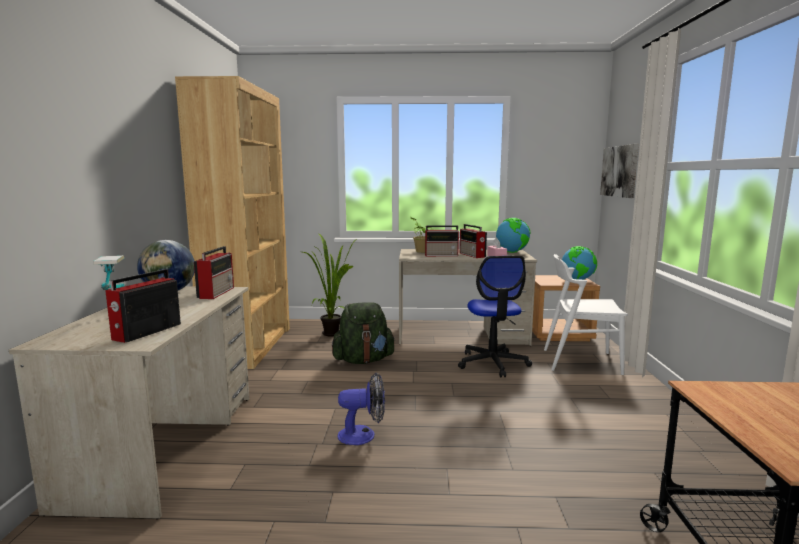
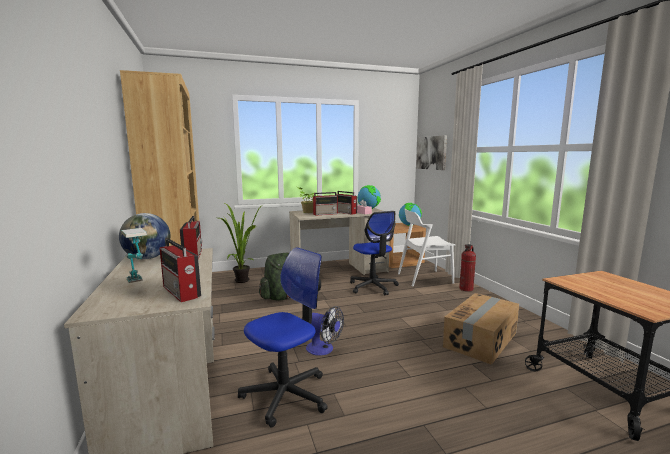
camera: 20 degrees left, 0 degrees up
radio [106,269,181,343] -> radio turned 45 degrees counterclockwise [159,239,201,302]
fan [338,372,385,445] -> fan turned 60 degrees clockwise [306,306,344,356]
none -> office chair [238,247,328,427]
none -> cardboard box [443,293,519,365]
none -> fire extinguisher [459,244,476,292]

